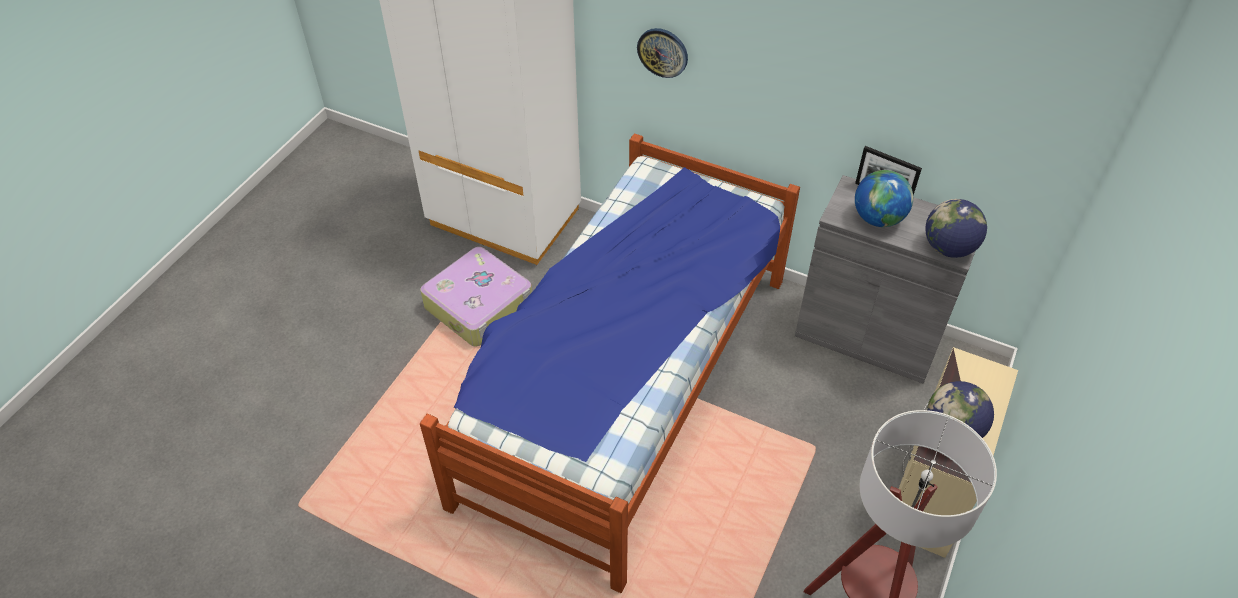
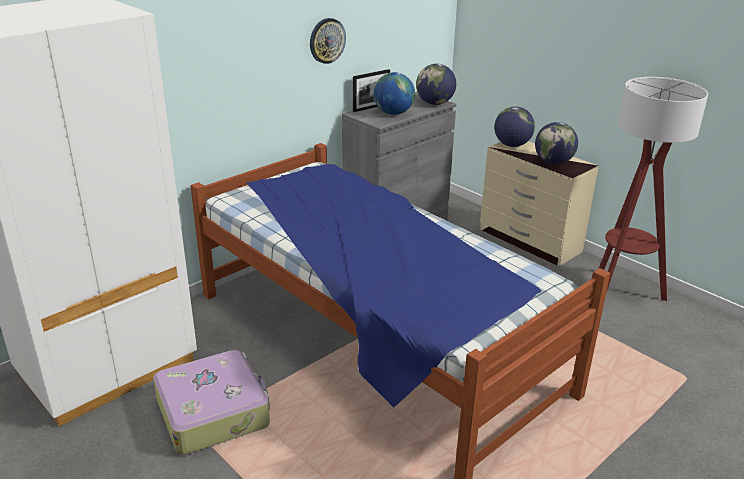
camera: 70 degrees left, 20 degrees down
wall clock [637,28,688,78] -> wall clock moved to [310,18,346,64]
none -> globe [494,106,535,147]

